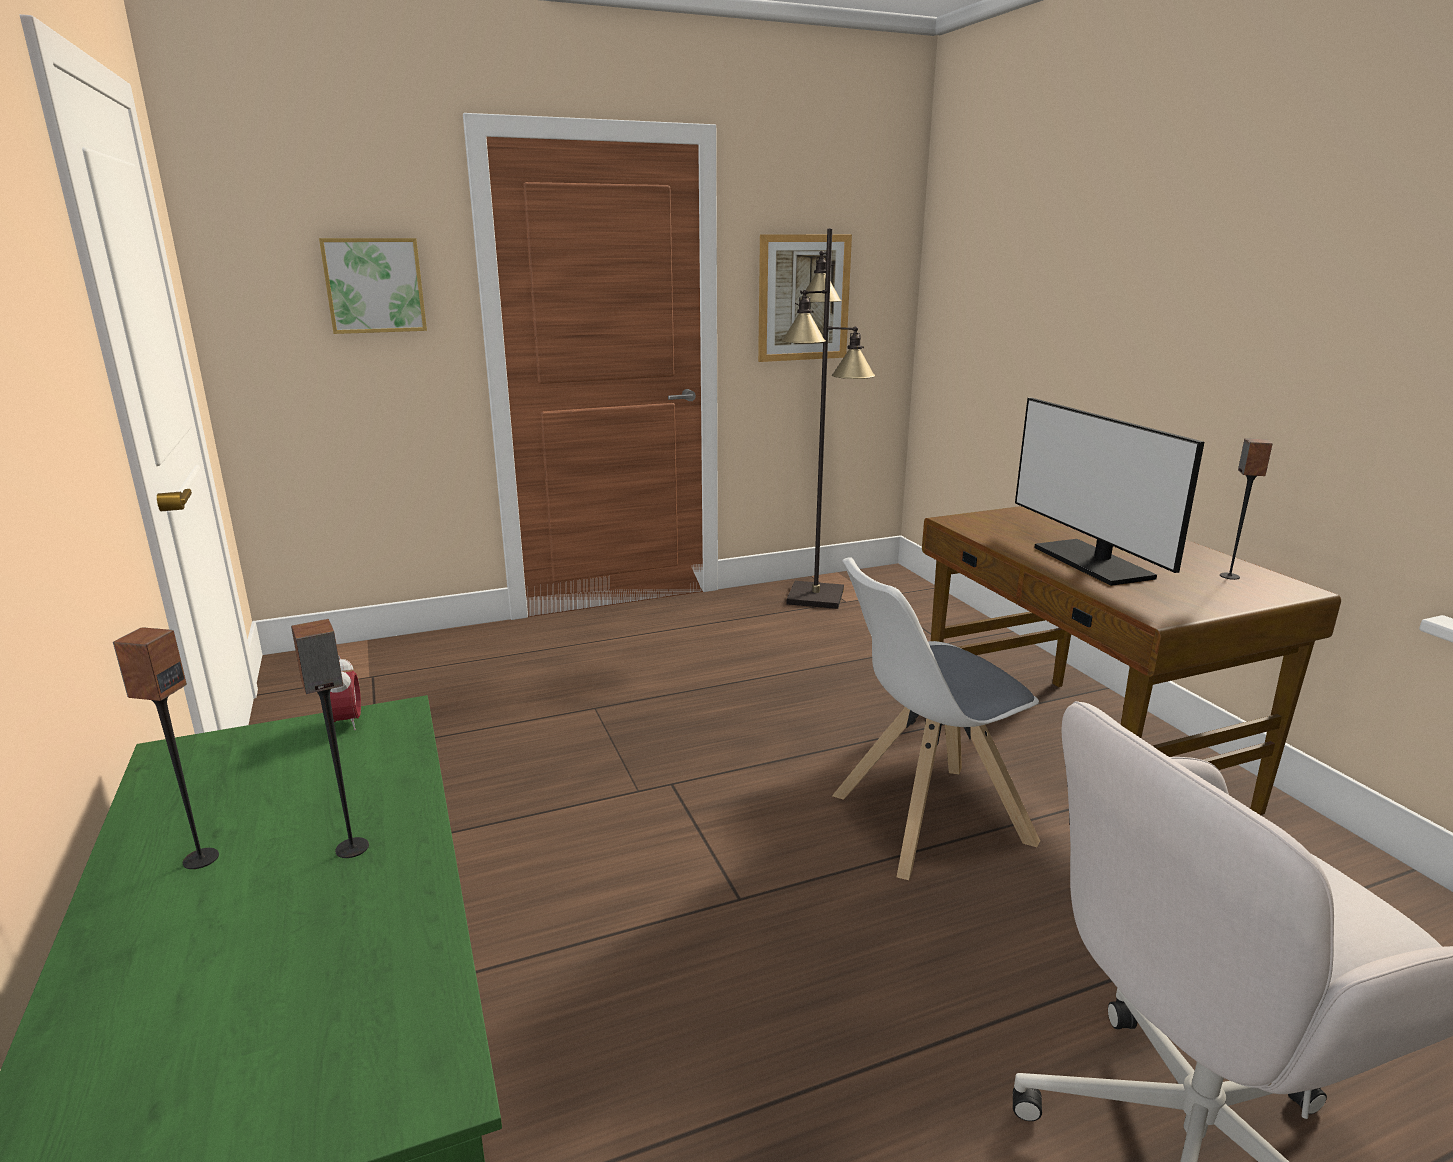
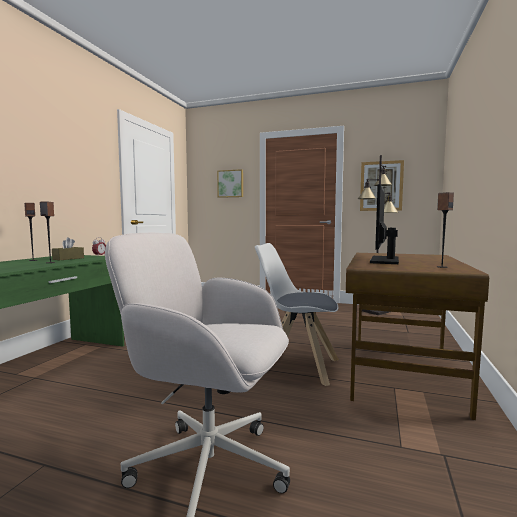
camera: 40 degrees right, 15 degrees down
none -> brown tissue box [52,237,84,260]

